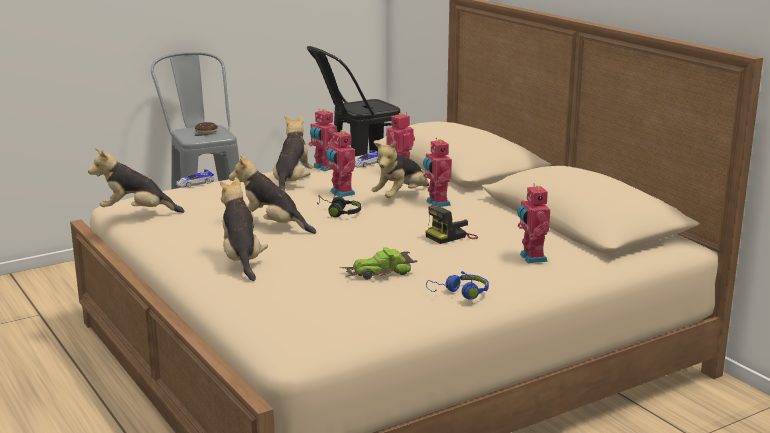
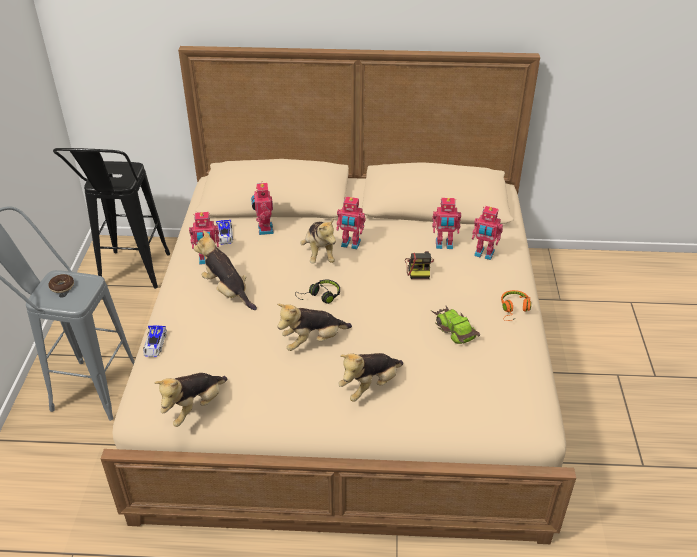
camera: 55 degrees left, 20 degrees up
plush toy [220,177,268,281] -> plush toy turned 60 degrees counterclockwise [339,353,403,402]
toy robot [326,130,356,197] -> toy robot moved to [432,198,461,249]
toy car [341,247,417,280] -> toy car turned 135 degrees clockwise [432,306,480,344]
blue headphones [426,271,489,300] -> orange headphones [501,290,531,321]

